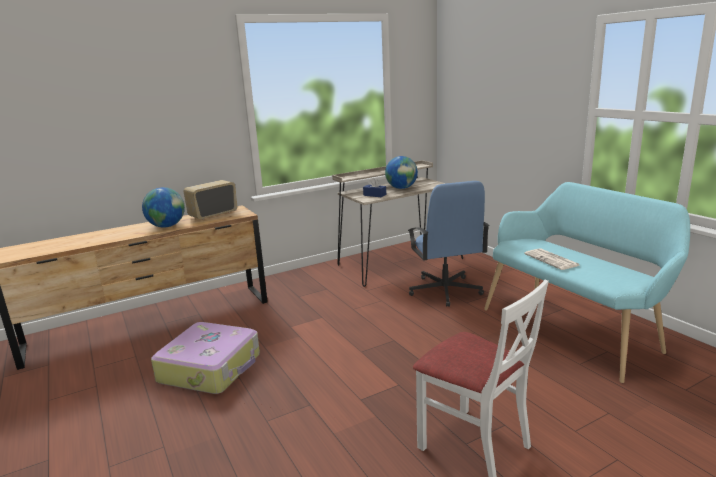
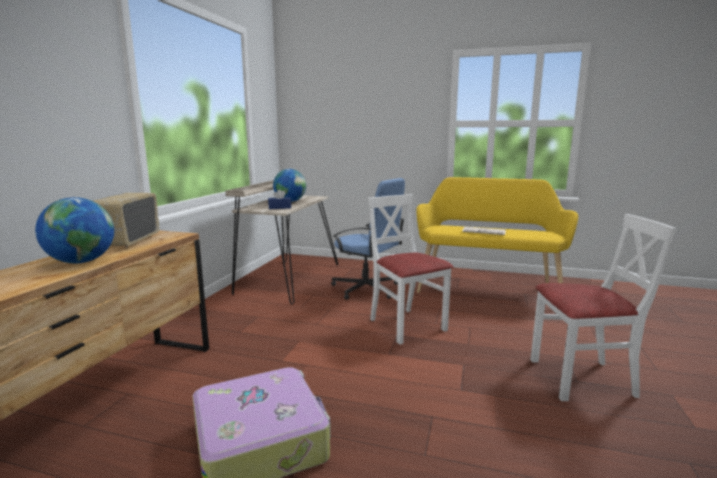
camera: 45 degrees left, 5 degrees down
turquoise bench [484,182,690,383] -> yellow bench [416,177,578,293]
none -> white chair [368,194,453,344]

